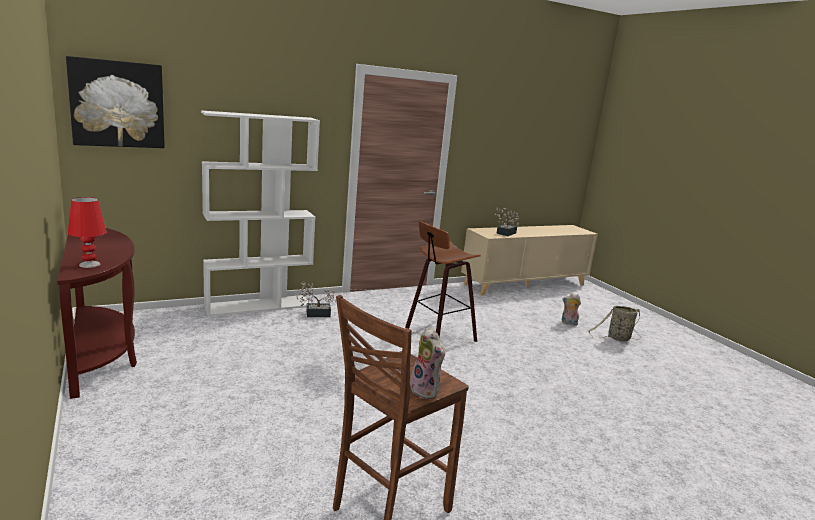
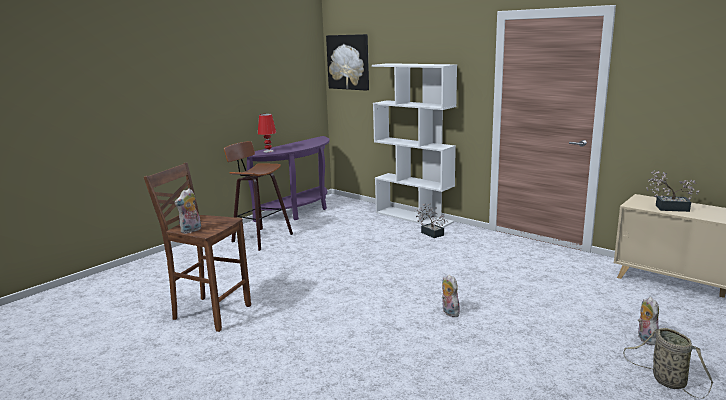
camera: 70 degrees right, 0 degrees up
brown console table [57,228,137,399] -> purple console table [247,136,330,222]
stool [405,221,481,342] -> stool moved to [224,141,293,251]
none -> plush toy [442,275,460,317]

